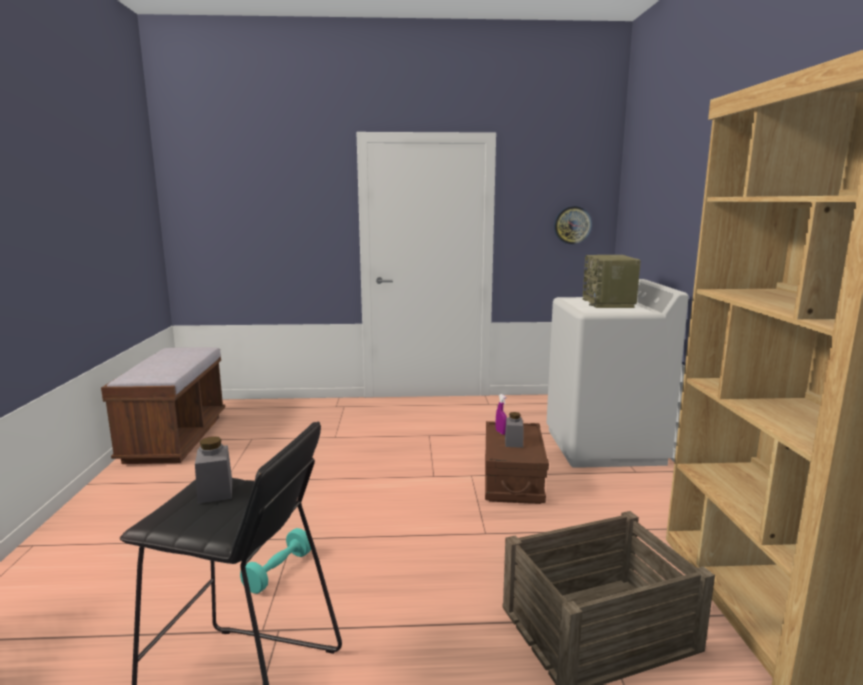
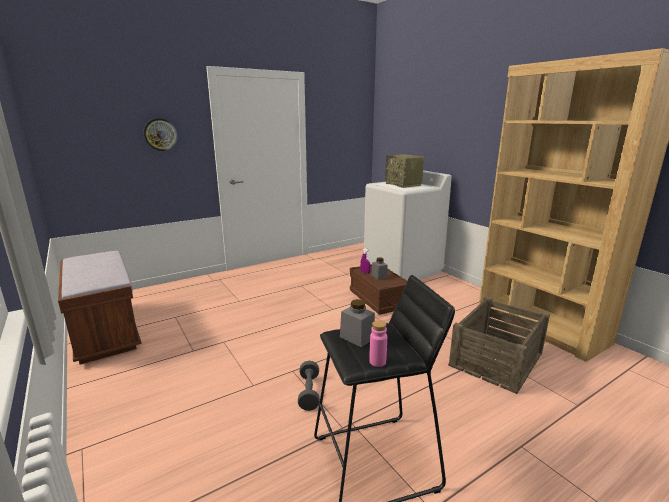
camera: 30 degrees left, 5 degrees up
turquoise dumbbell [240,528,311,594] -> grey dumbbell [298,361,320,411]
wall clock [554,206,592,244] -> wall clock moved to [143,118,178,151]
none -> pink bottle [369,320,387,367]

